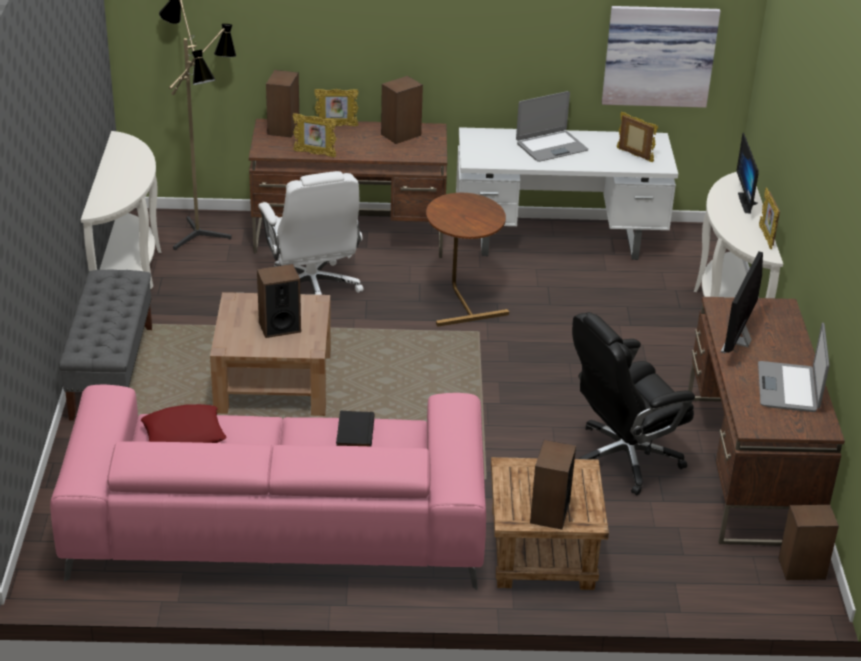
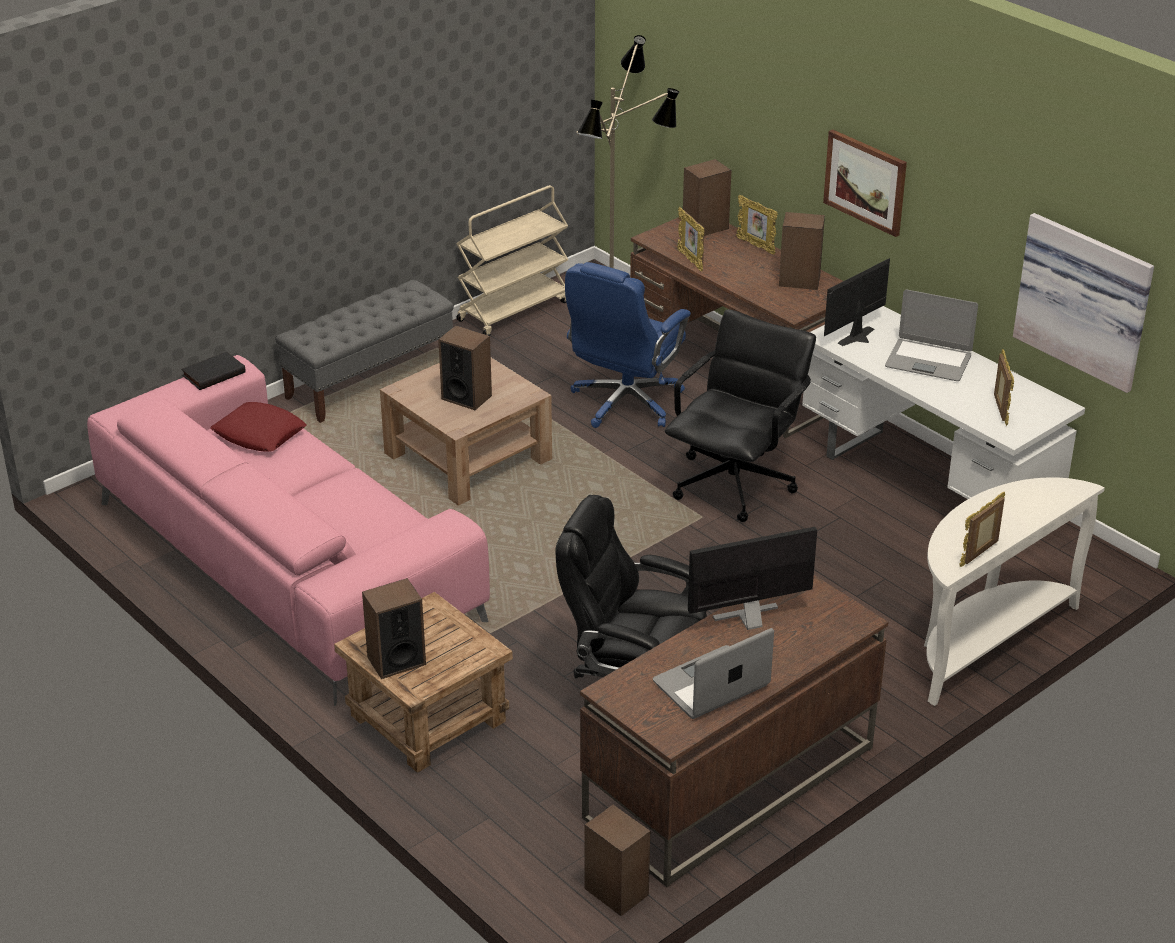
camera: 50 degrees right, 0 degrees up
white console table [81,131,162,289] -> beige cart [456,185,568,336]
white office chair [258,171,364,295] -> blue office chair [565,262,691,428]
black book [336,411,374,446] -> black book moved to [181,351,246,390]
brown side table [426,193,509,327] -> black office chair [665,309,816,522]
monitor [736,132,759,213] -> monitor moved to [824,258,890,346]
none -> picture [823,129,907,237]

